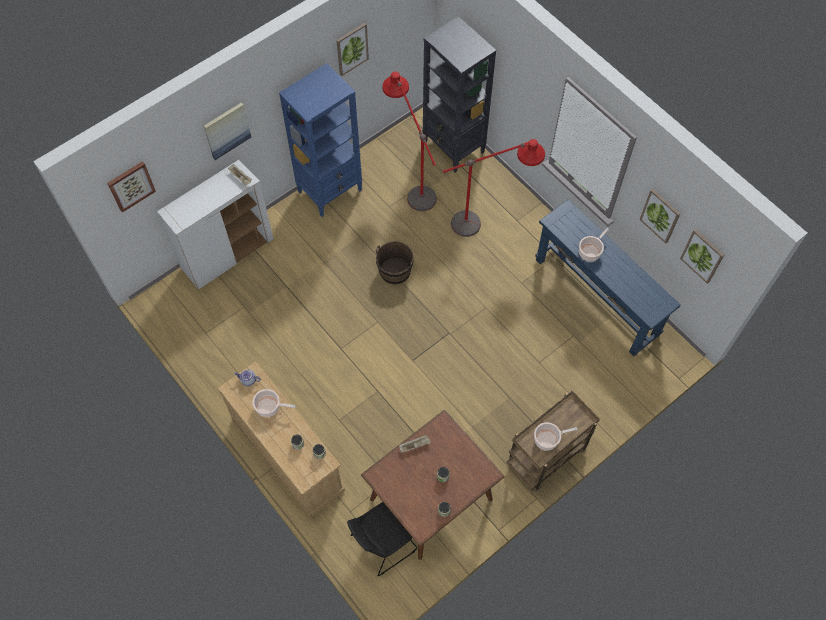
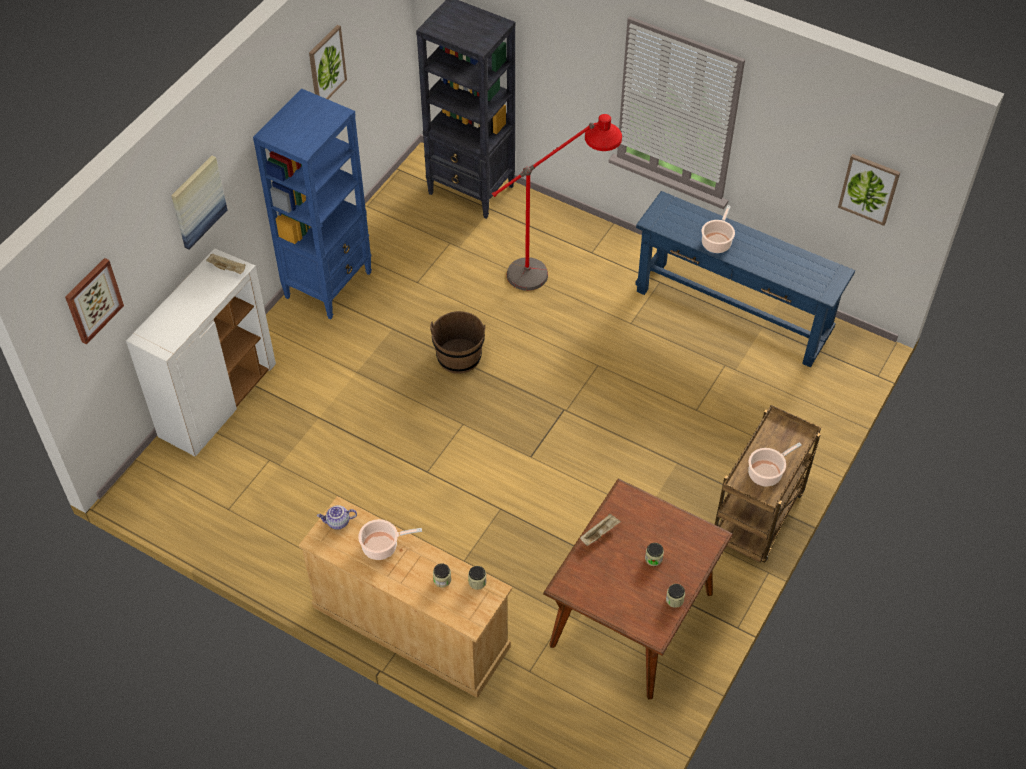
camera: 20 degrees left, 10 degrees down
black chair [347,502,417,576] -> none
red floor lamp [382,71,437,211] -> none
picture [639,189,681,244] -> none

